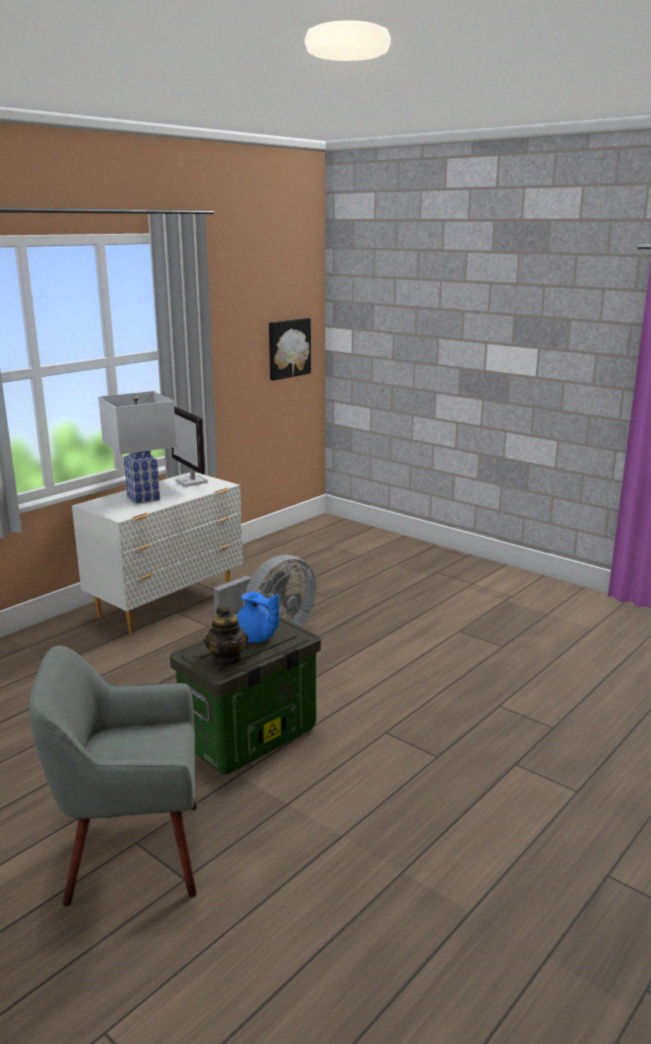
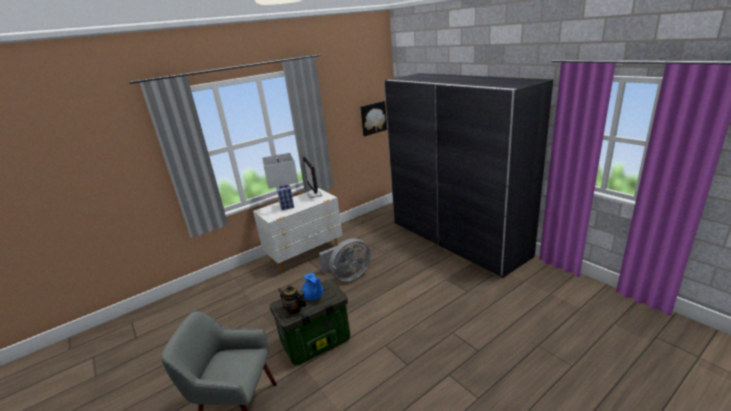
camera: 15 degrees right, 5 degrees up
teapot [204,606,248,666] -> teapot turned 120 degrees clockwise [278,285,307,315]
none -> grey wardrobe [384,73,553,278]

